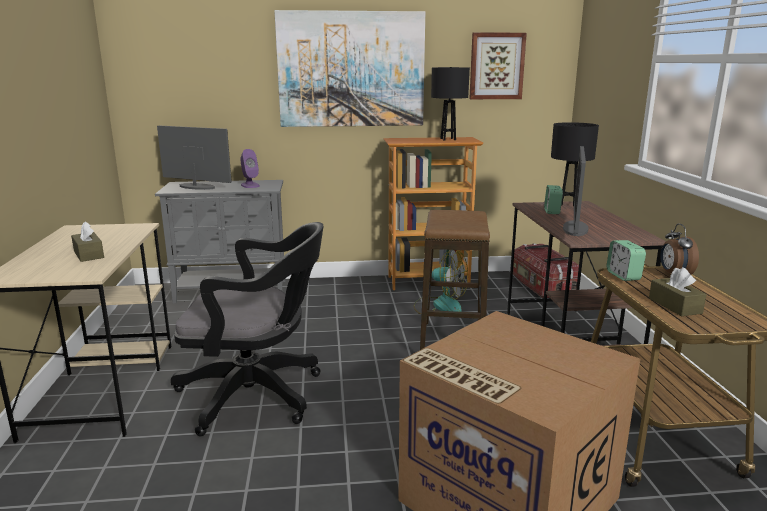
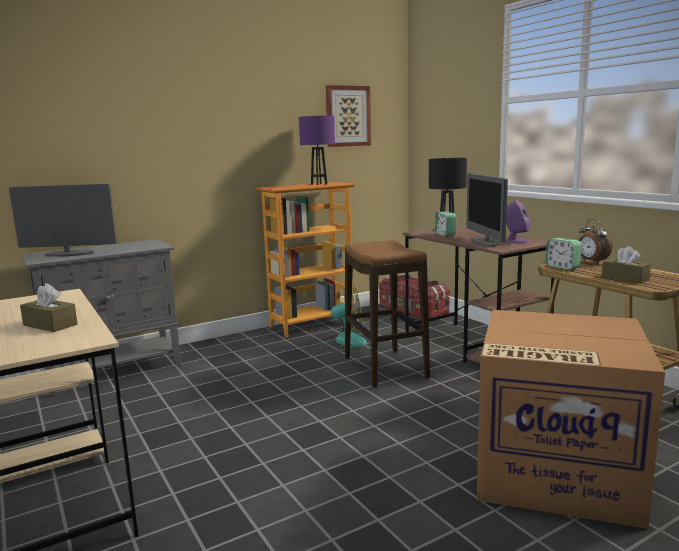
camera: 25 degrees left, 5 degrees down
black office chair [171,222,324,436] -> none
purple speaker [240,149,260,188] -> purple speaker moved to [505,200,531,243]
picture [274,10,425,127] -> none
black table lamp [431,67,470,141] -> purple table lamp [299,116,335,185]

